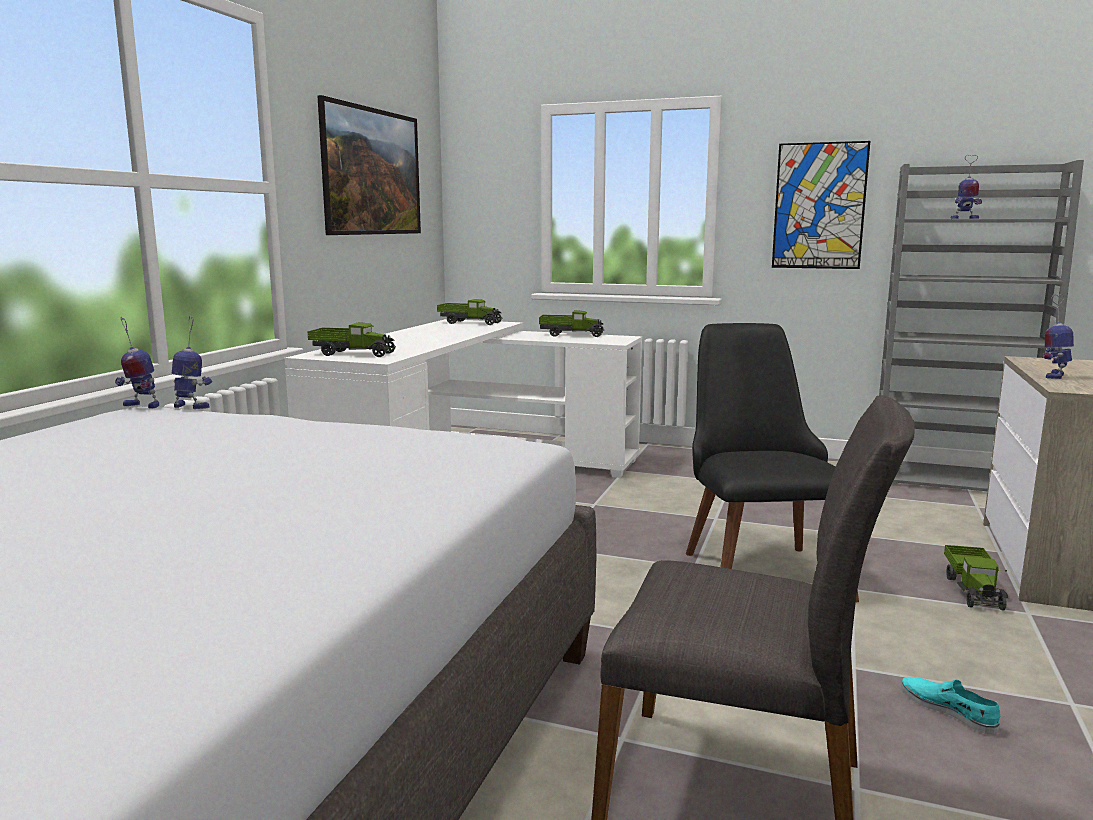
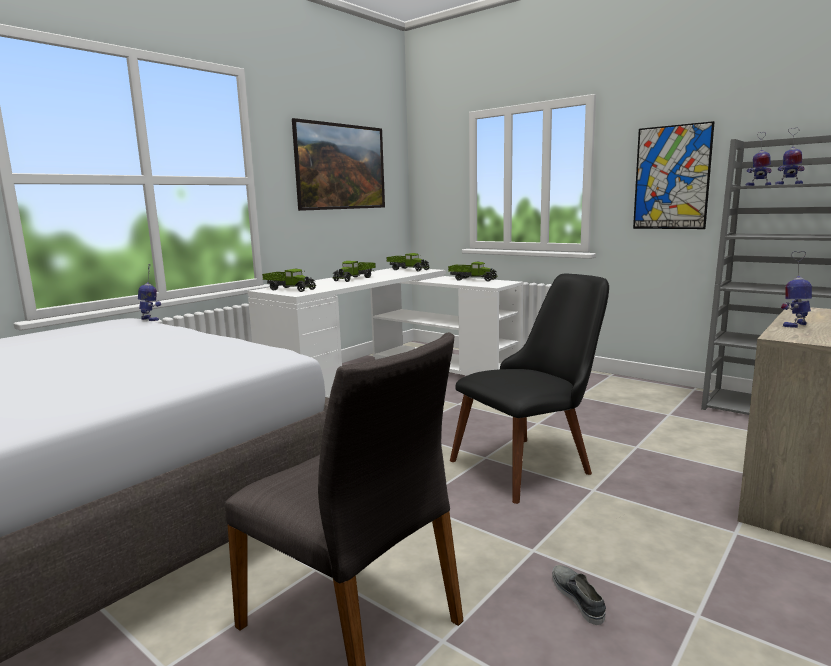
camera: 20 degrees right, 0 degrees up
toy robot [115,317,159,408] -> toy robot moved to [746,132,772,186]
black chair [686,323,859,603] -> black chair turned 45 degrees clockwise [450,273,609,504]
turquoise shoe [901,677,1000,735] -> grey shoe [552,565,606,625]
toy truck [944,545,1008,610] -> toy truck moved to [333,261,376,282]

